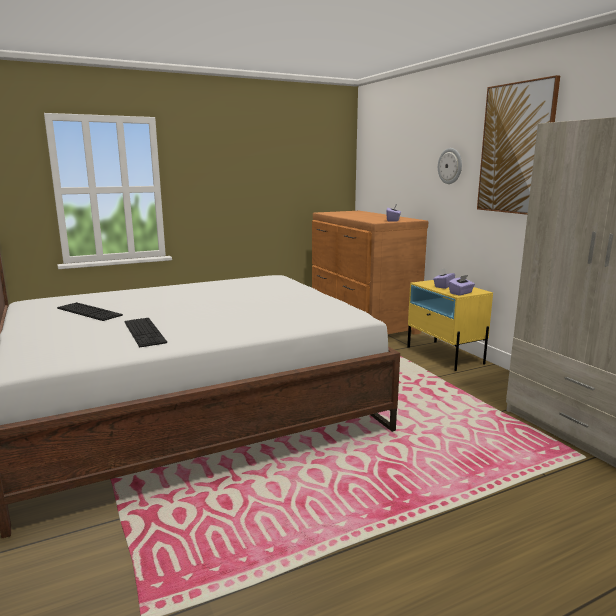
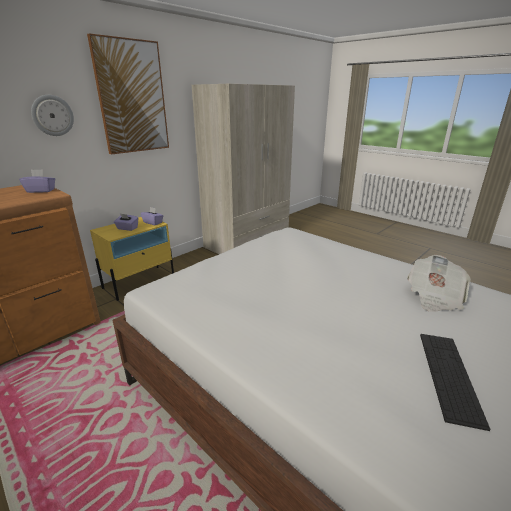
camera: 110 degrees left, 10 degrees up
keyboard [124,318,167,347] -> newspaper [407,255,471,312]

